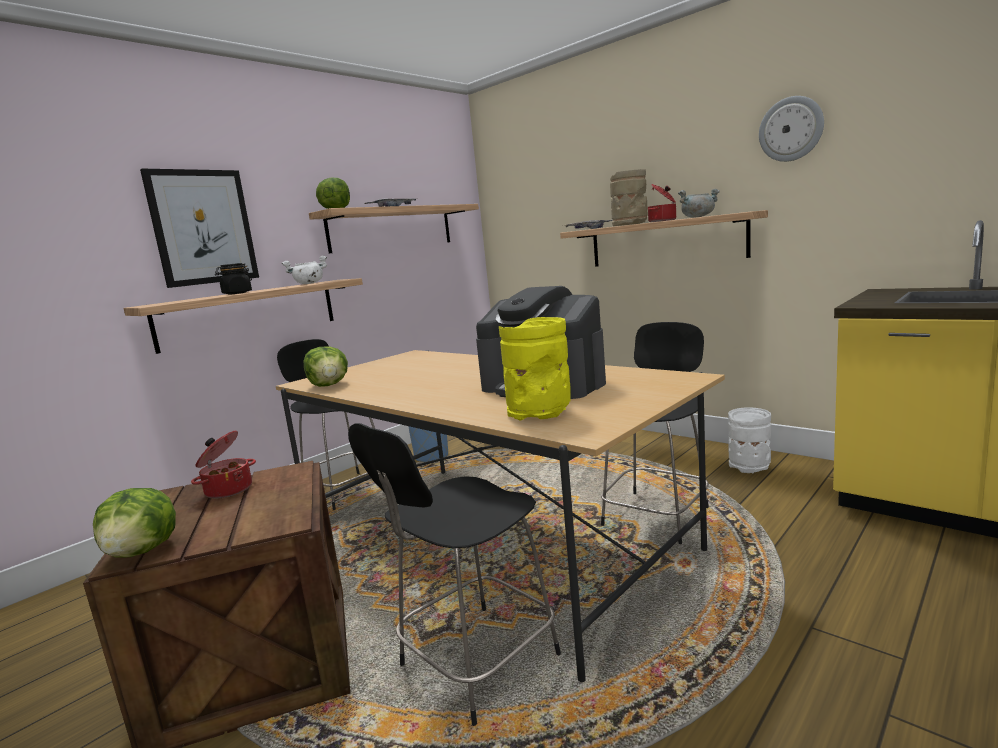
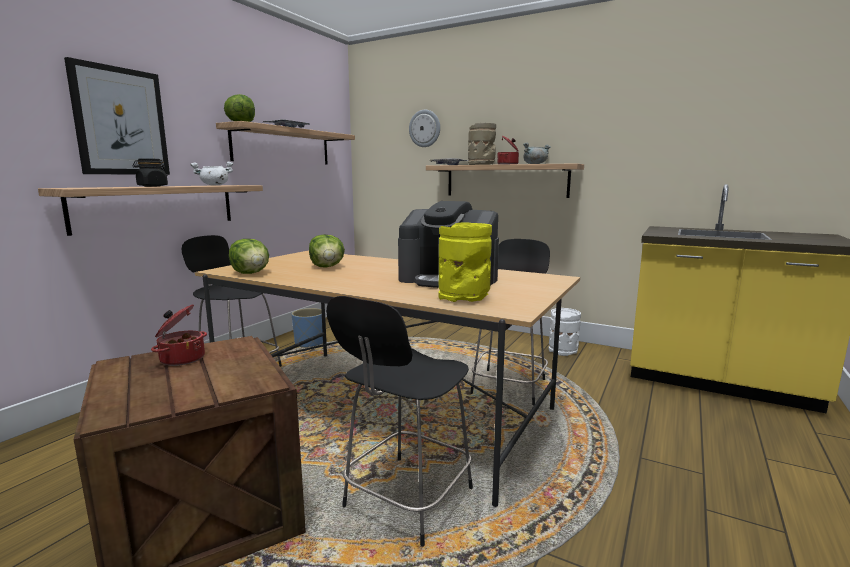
camera: 15 degrees left, 0 degrees up
lettuce [93,488,176,558] -> lettuce moved to [309,235,345,268]
wall clock [759,96,824,162] -> wall clock moved to [409,110,440,147]

